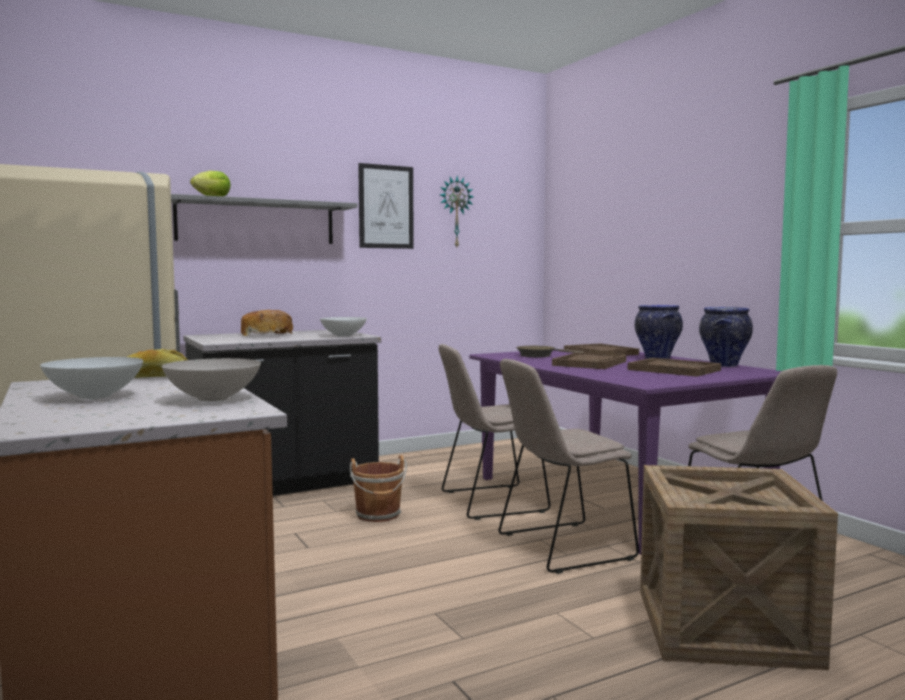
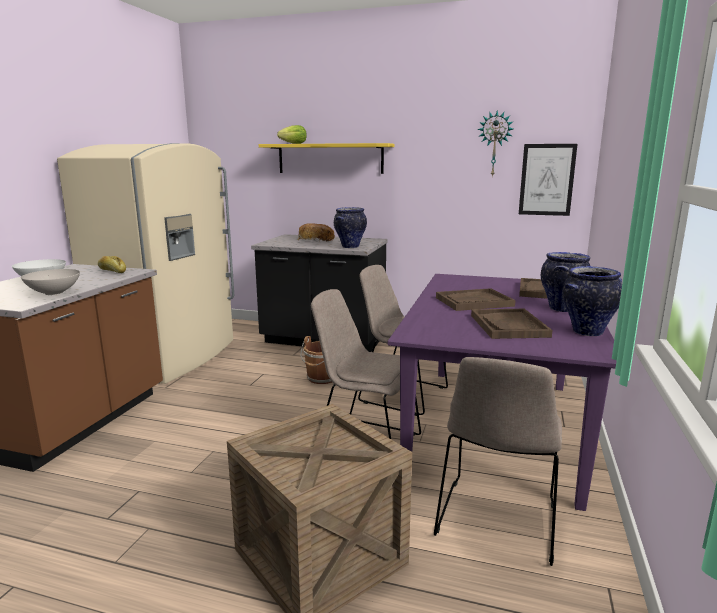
camera: 45 degrees right, 10 degrees up
grey shelf [171,194,358,244] -> yellow shelf [259,143,394,174]
white bowl [320,317,367,337] -> vase [334,207,367,248]
picture [358,163,414,249] -> picture moved to [519,144,578,216]
brown frying pan [516,346,584,357] -> none

